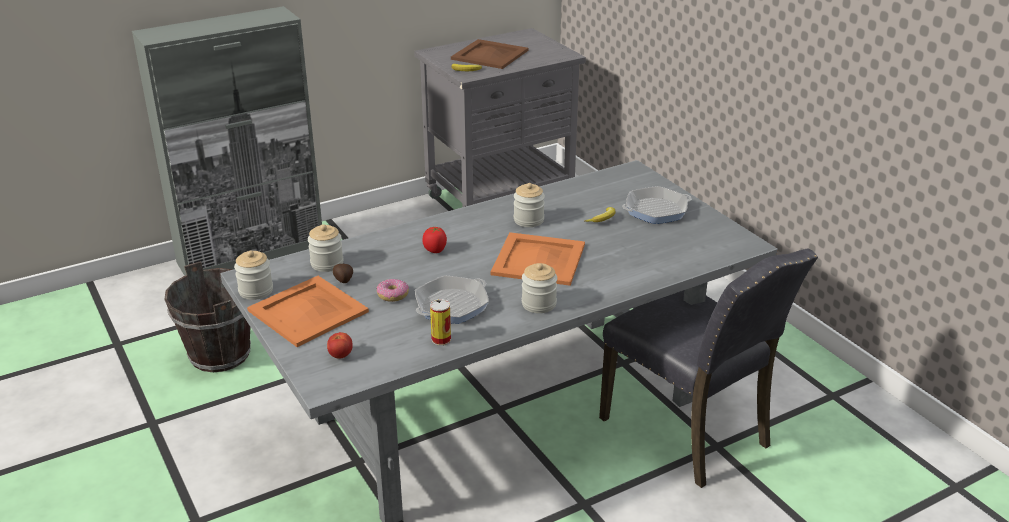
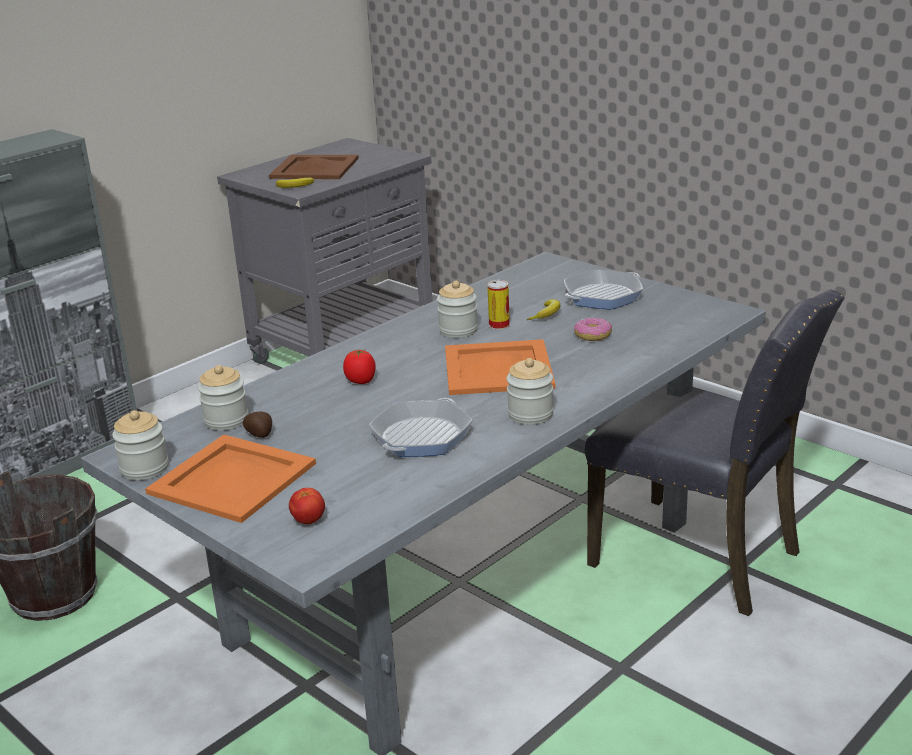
camera: 15 degrees left, 5 degrees down
donut [377,279,409,302] -> donut moved to [574,318,612,341]
can [430,299,451,346] -> can moved to [487,280,510,330]

